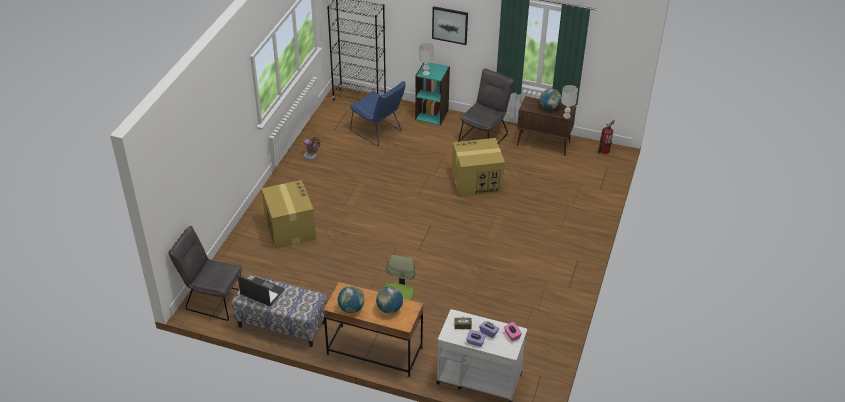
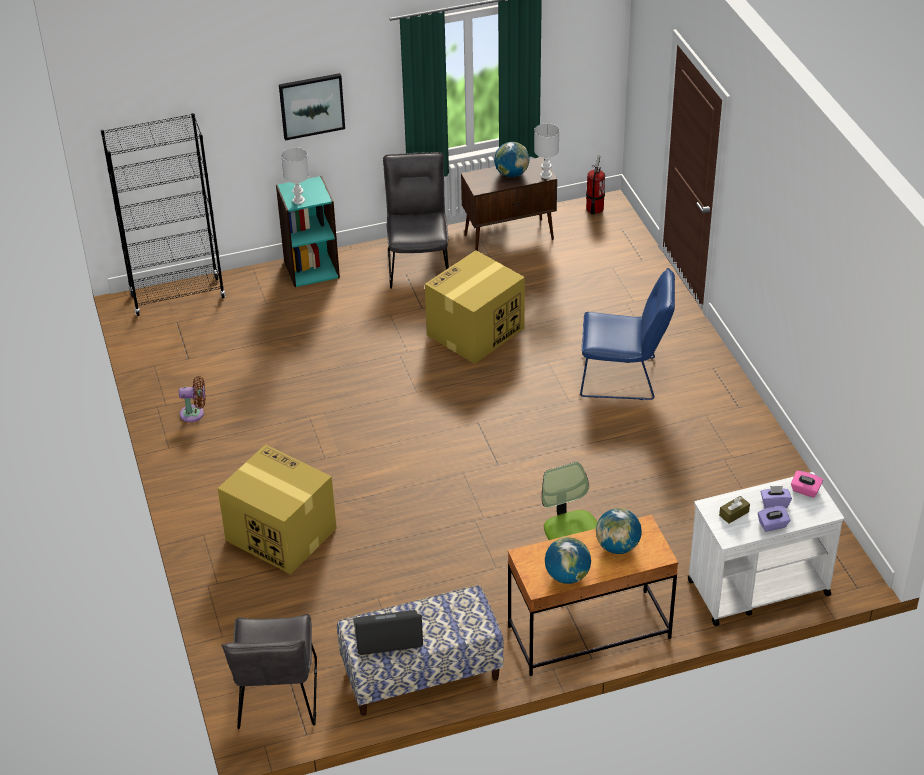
camera: 35 degrees left, 0 degrees up
grey chair [169,226,242,321] -> grey chair turned 75 degrees counterclockwise [222,614,317,729]
blue chair [350,81,406,146] -> blue chair moved to [580,268,675,400]

